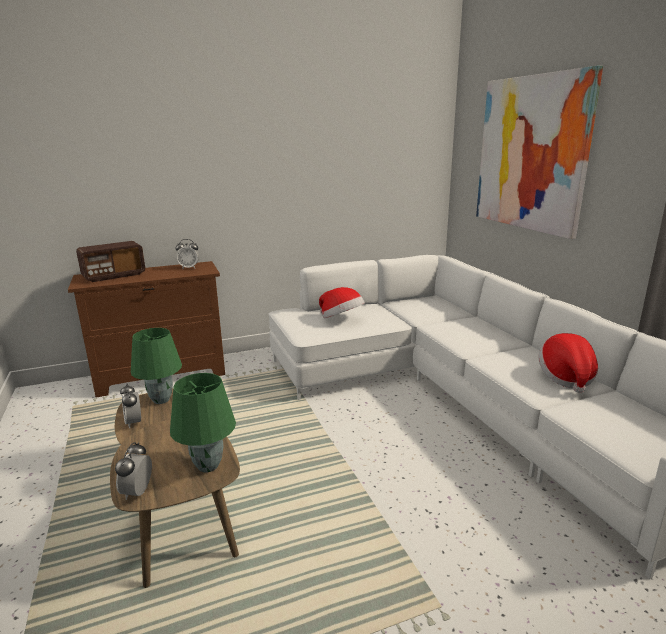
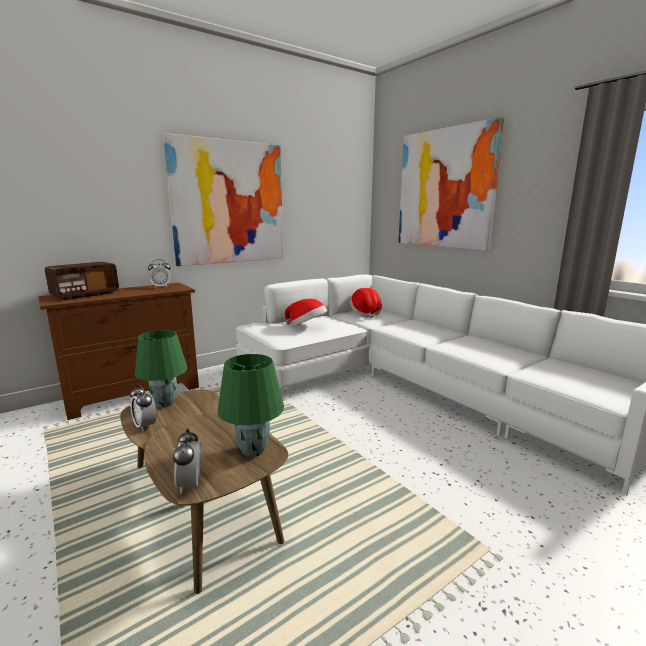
camera: 15 degrees left, 5 degrees down
hat [538,333,598,393] -> hat moved to [350,288,382,318]
none -> picture [163,133,283,266]

